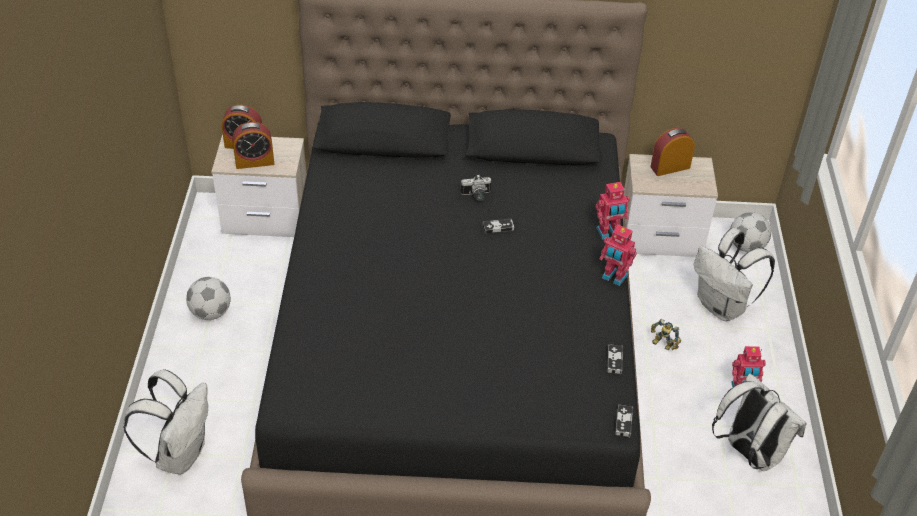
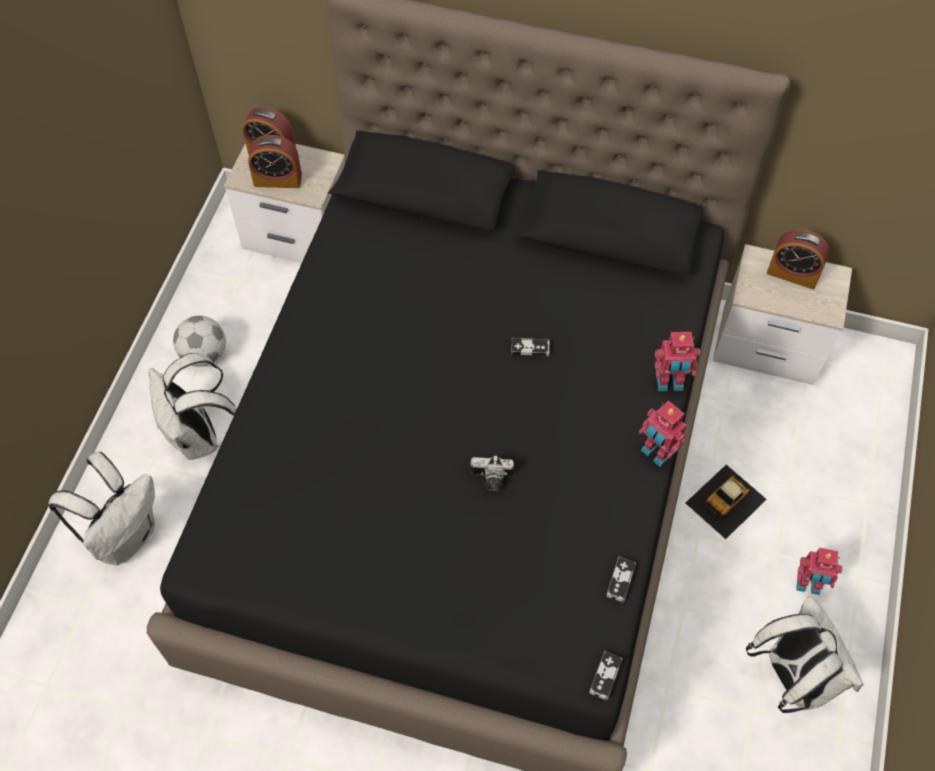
camera: 15 degrees right, 15 degrees up
camera [460,175,491,201] -> camera moved to [470,456,514,491]
alarm clock [650,128,695,176] -> alarm clock turned 150 degrees counterclockwise [767,229,829,289]
toy robot [651,319,681,350] -> toy car [686,465,767,539]
white backpack [694,228,775,321] -> white backpack moved to [149,353,236,460]
football [730,212,771,252] -> none

